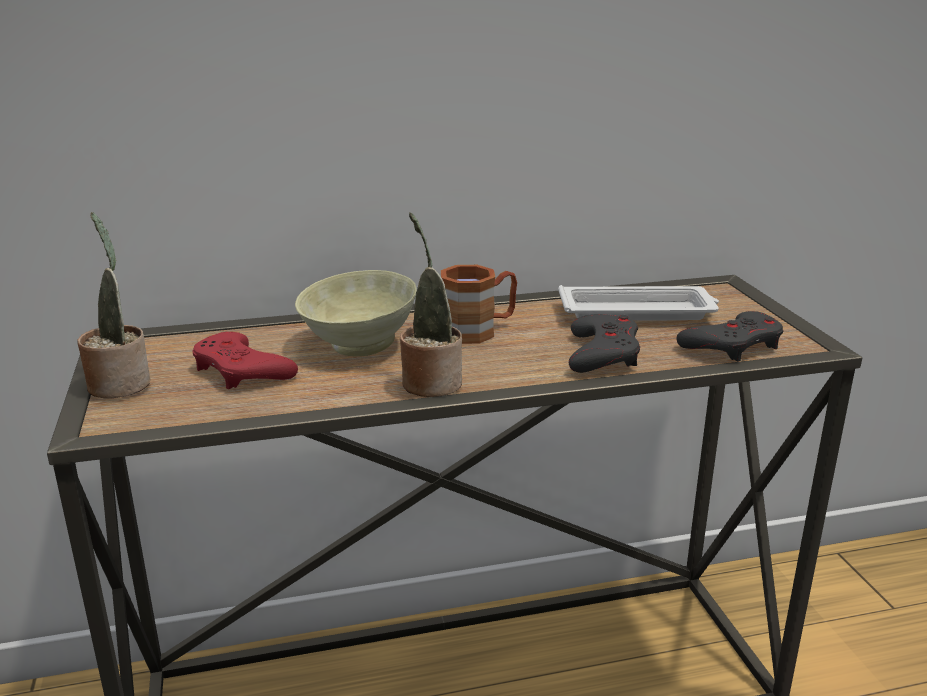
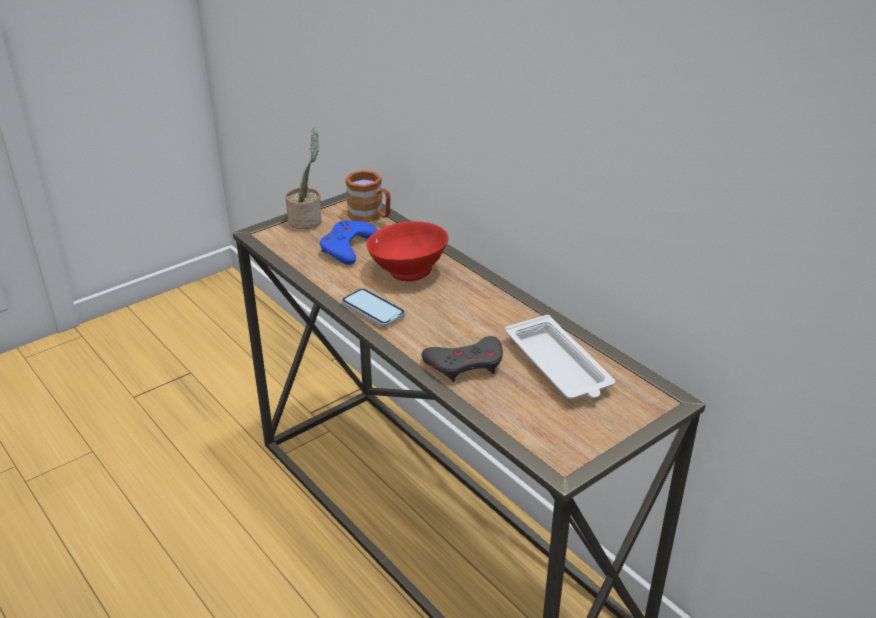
camera: 65 degrees right, 10 degrees up
red game controller [192,332,298,389] -> blue game controller [320,221,378,265]
beige bowl [295,270,417,356] -> red bowl [366,221,448,281]
potted plant [400,213,462,397] -> phone [341,288,406,327]
brown mug [441,265,517,344] -> brown mug moved to [345,170,391,223]
grey game controller [677,311,784,362] -> none

